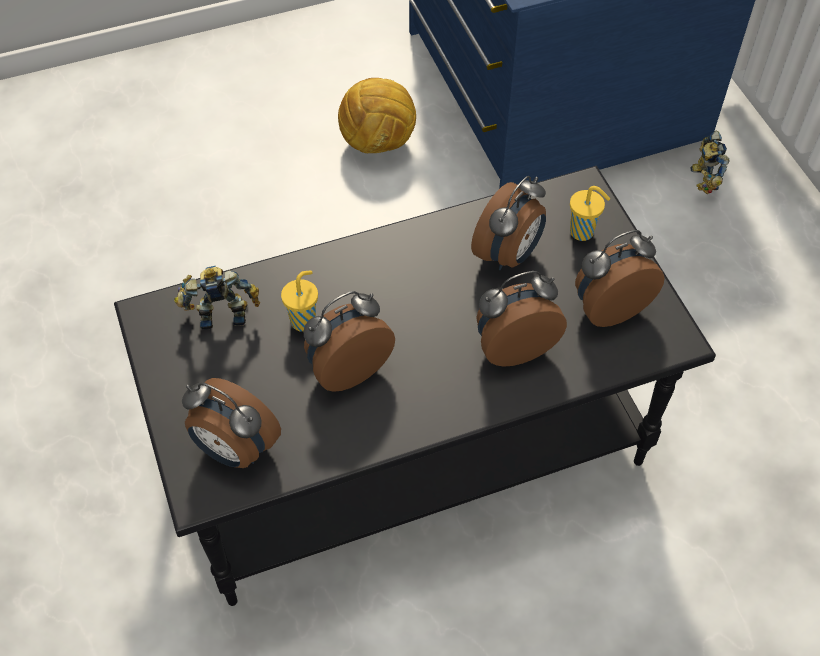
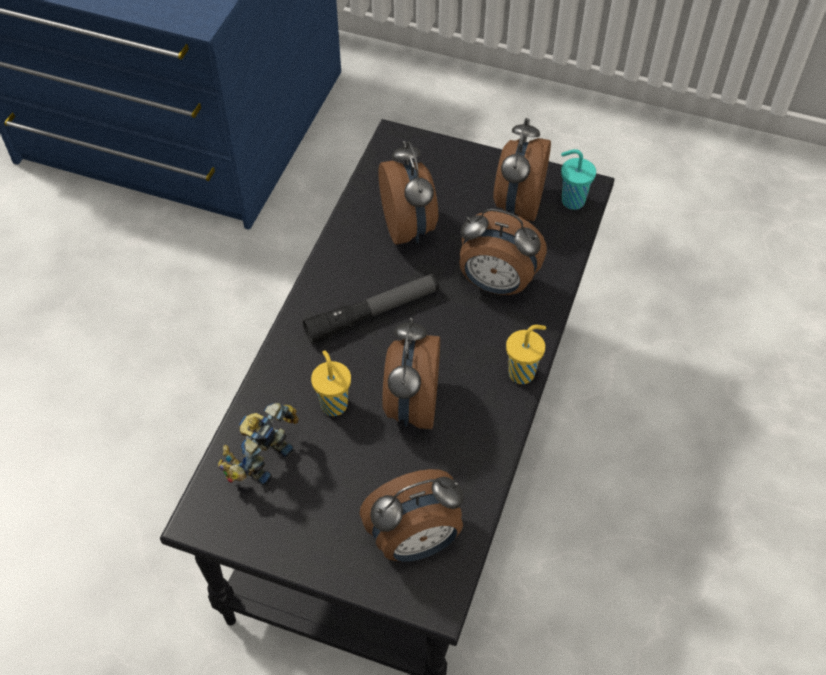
camera: 50 degrees left, 0 degrees up
football [338,78,416,153] -> none
alarm clock [476,271,567,367] -> alarm clock turned 90 degrees counterclockwise [459,209,547,295]
yellow cup [570,186,610,241] -> yellow cup moved to [506,325,546,384]
toy robot [690,131,730,194] -> none
none -> flashlight [303,274,439,344]
none -> turquoise cup [561,149,596,210]

